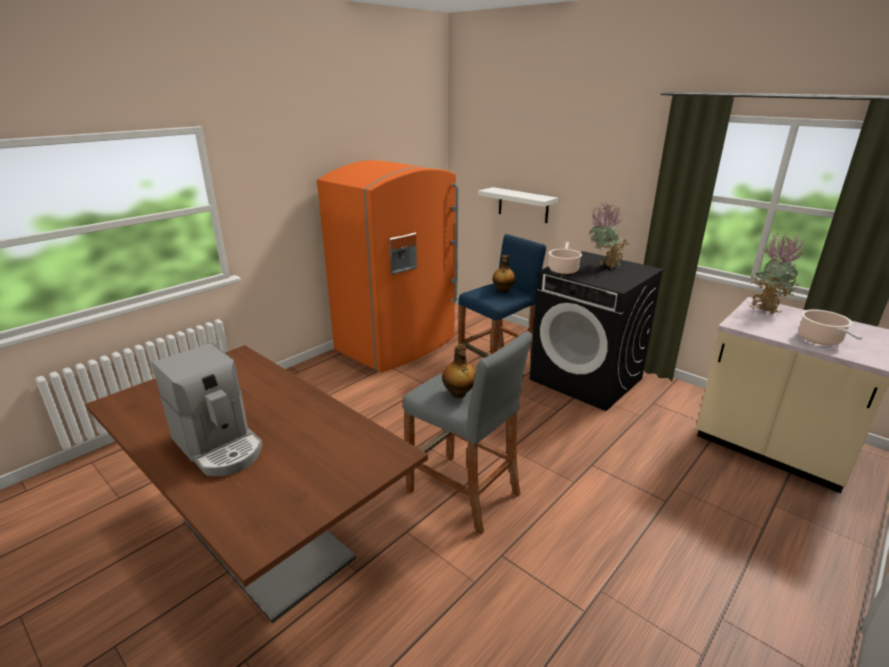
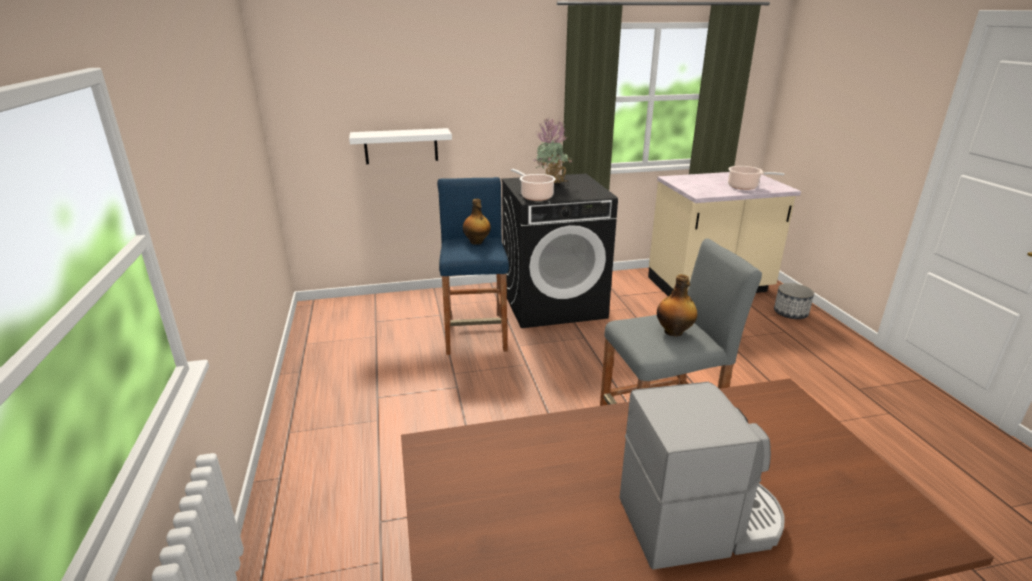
camera: 55 degrees left, 0 degrees up
orange fridge [317,160,458,373] -> none
potted plant [747,233,804,314] -> none
none -> planter [774,283,814,319]

